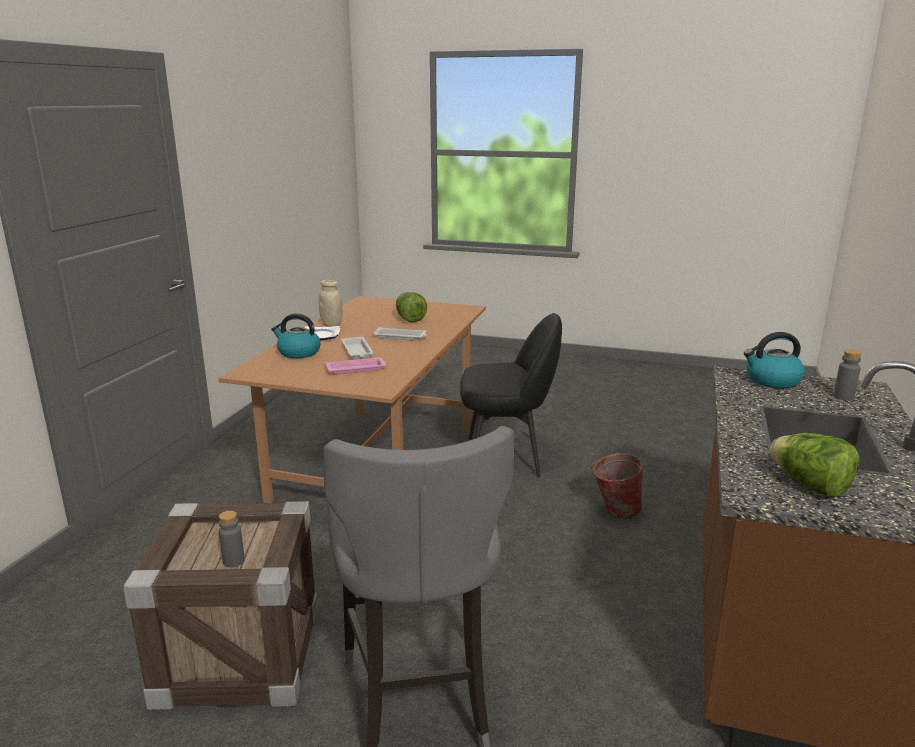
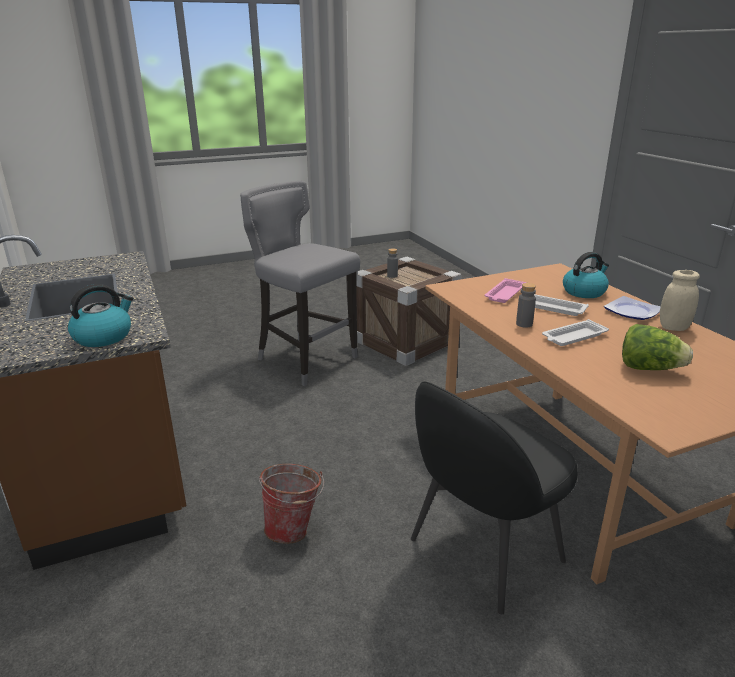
camera: 140 degrees right, 5 degrees up
lettuce [770,433,860,498] -> none
grey bottle [834,349,861,401] -> grey bottle moved to [516,283,536,328]

